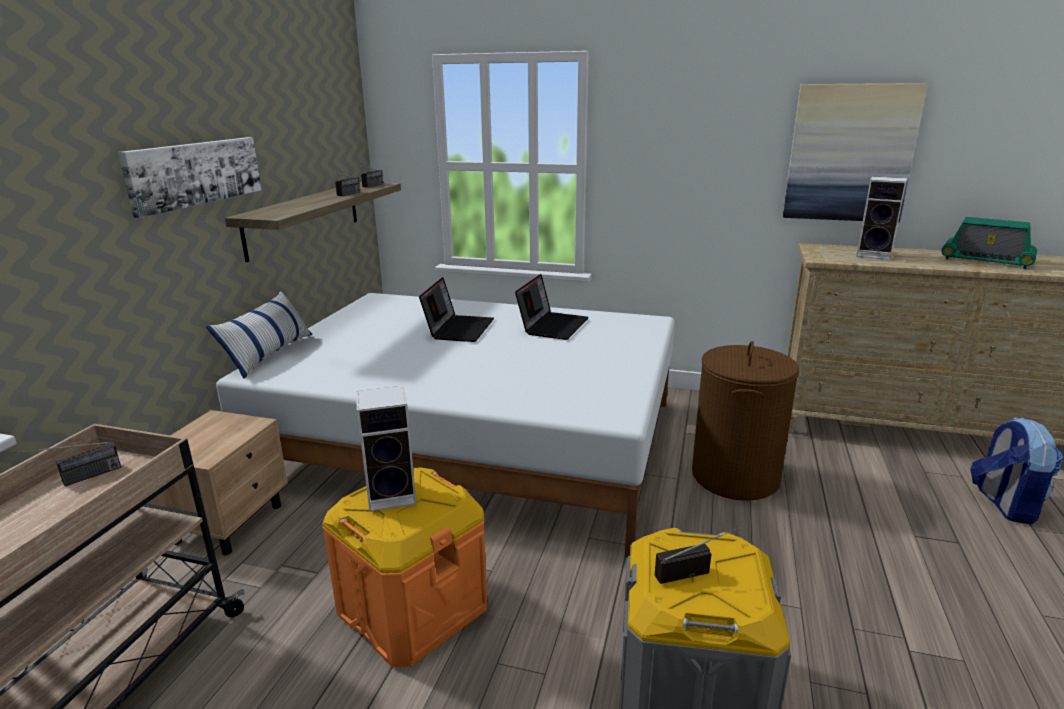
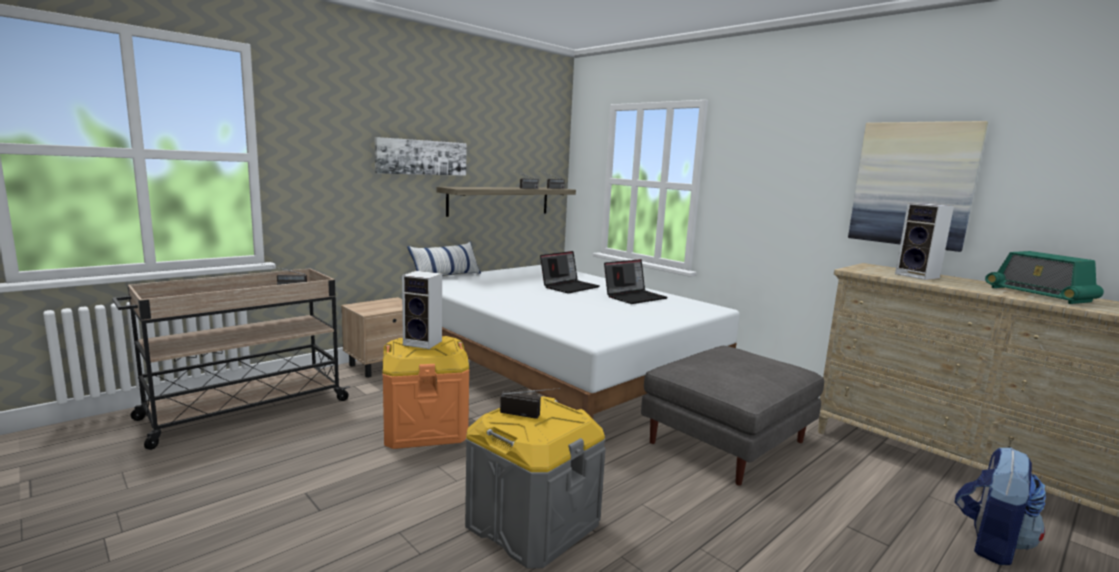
camera: 30 degrees right, 10 degrees down
brown laundry basket [692,341,799,501] -> grey ottoman [641,346,824,486]

